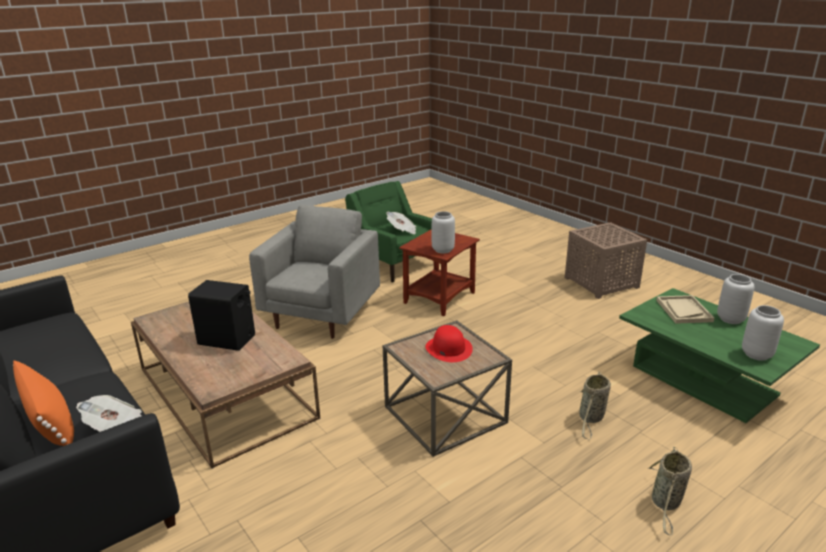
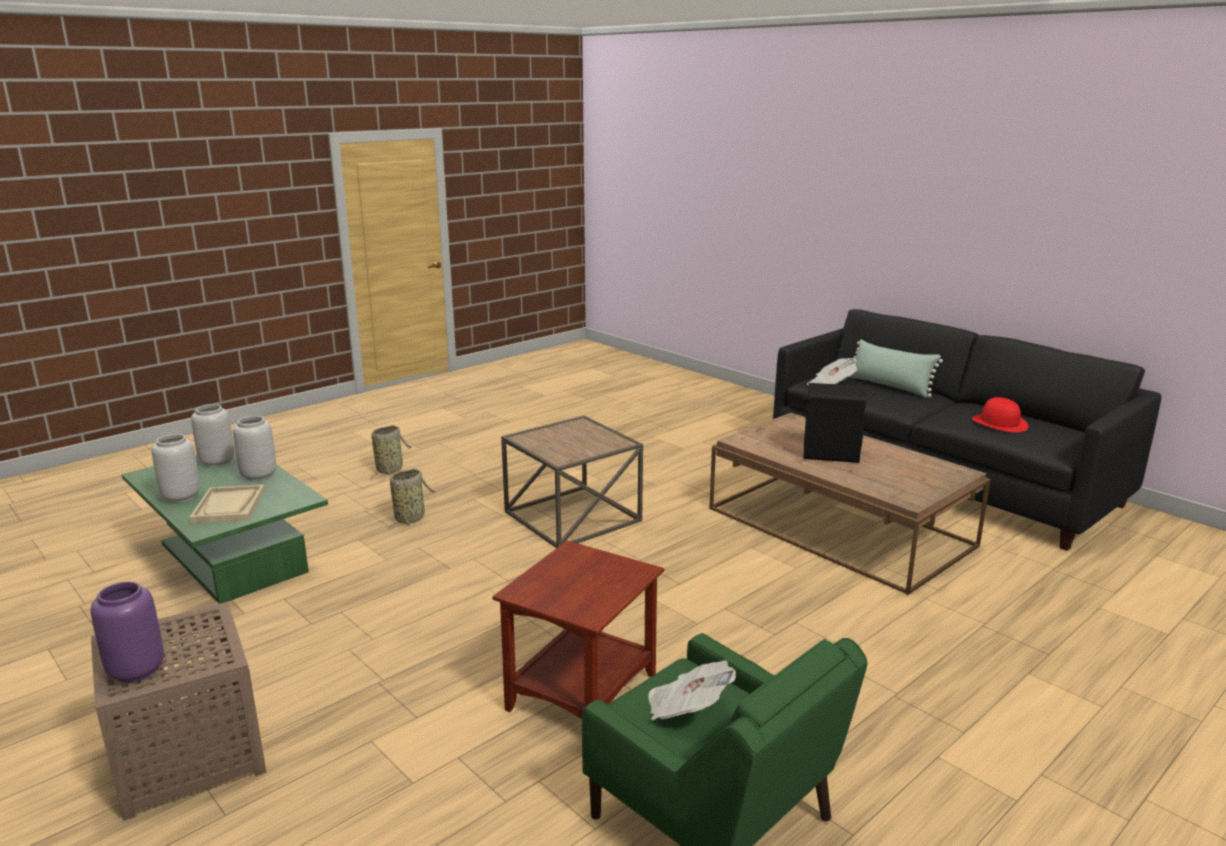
camera: 175 degrees right, 5 degrees down
orange pillow [13,361,74,446] -> green pillow [849,339,943,398]
grey armchair [249,205,380,339] -> none
red hat [425,325,473,362] -> red hat moved to [972,397,1029,432]
grey vase [432,211,455,253] -> grey vase moved to [233,416,277,481]
none -> purple vase [90,582,164,683]

